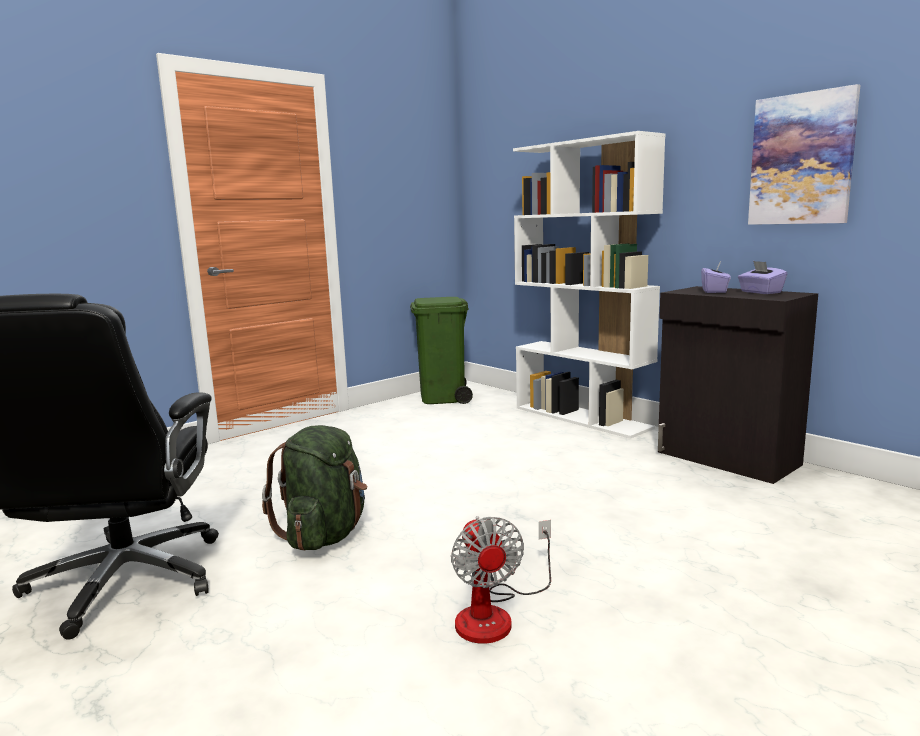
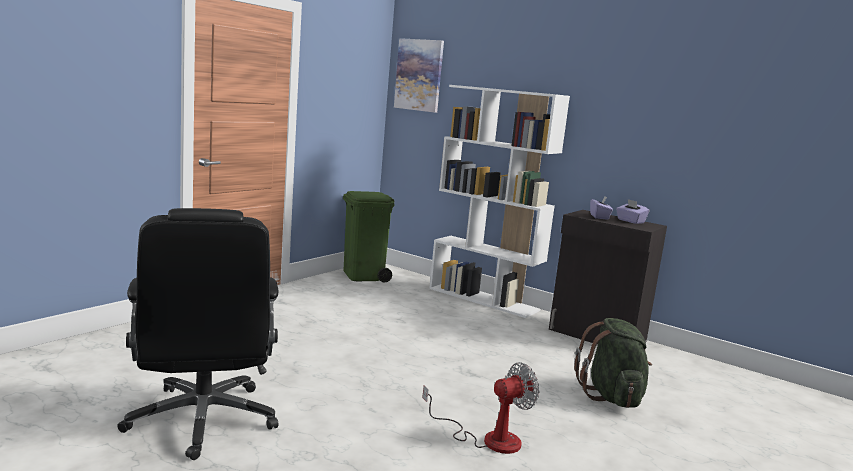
camera: 15 degrees left, 0 degrees up
green backpack [262,425,367,551] -> green backpack moved to [574,318,652,408]
fan [451,516,551,644] -> fan turned 90 degrees counterclockwise [422,362,539,454]
picture [748,84,860,225] -> picture moved to [394,38,444,113]

